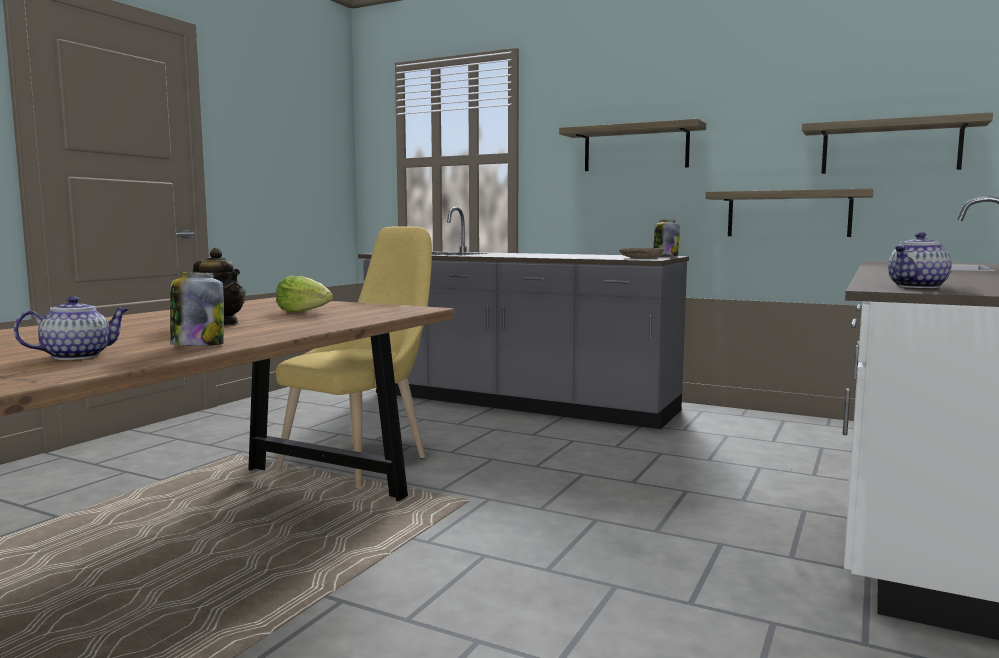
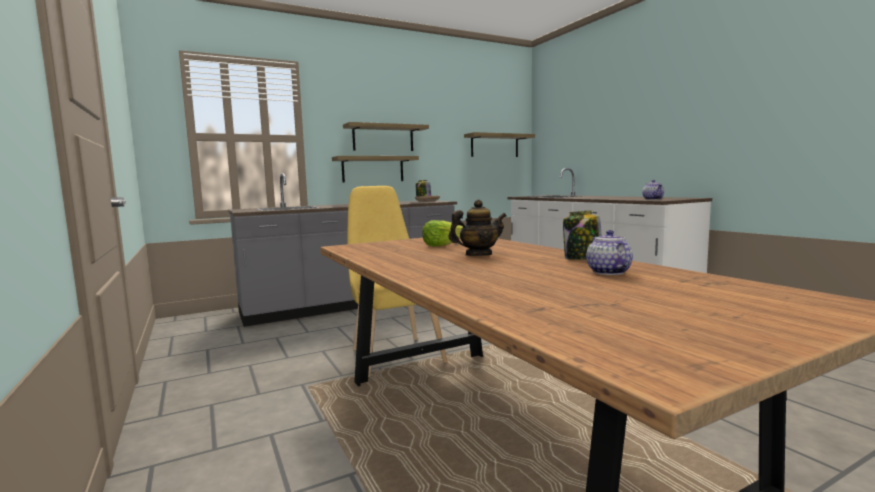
camera: 55 degrees left, 0 degrees up
shelf [706,188,874,237] -> shelf moved to [332,156,419,183]

